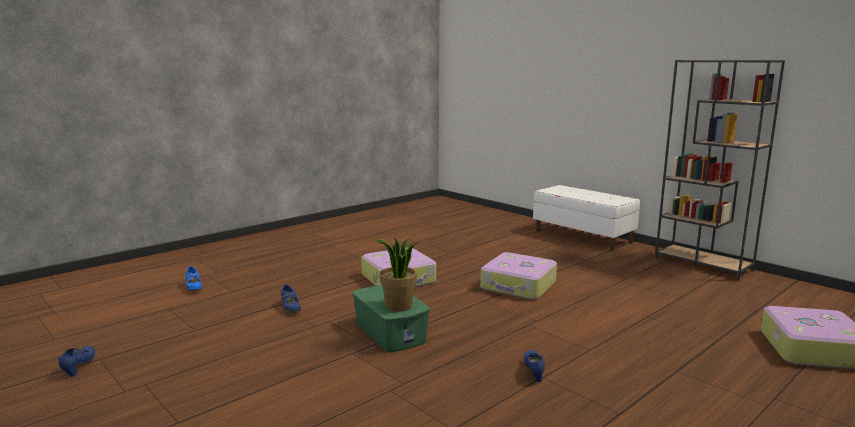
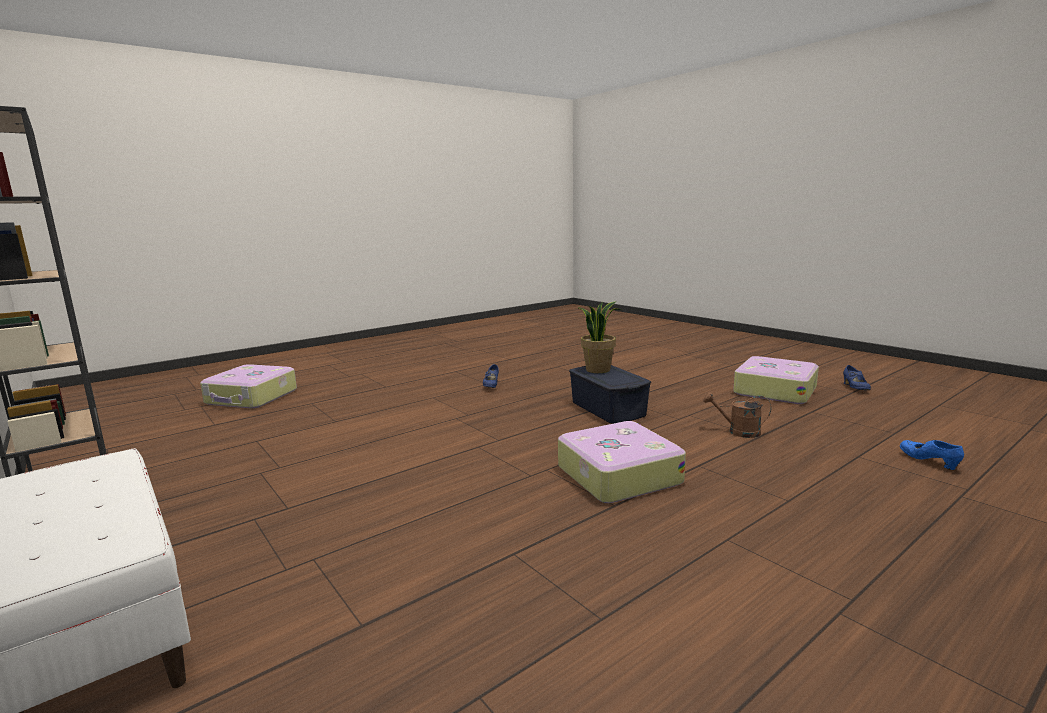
camera: 175 degrees left, 0 degrees up
blue shoe [281,285,301,311] -> brown watering can [703,392,771,438]
green storage box [352,284,430,352] -> blue storage box [569,365,651,423]
suitcase [480,252,557,300] -> suitcase moved to [733,356,819,404]

